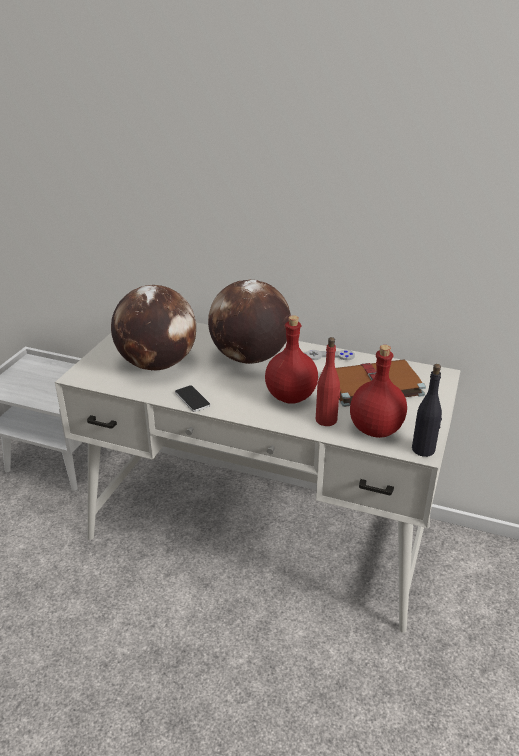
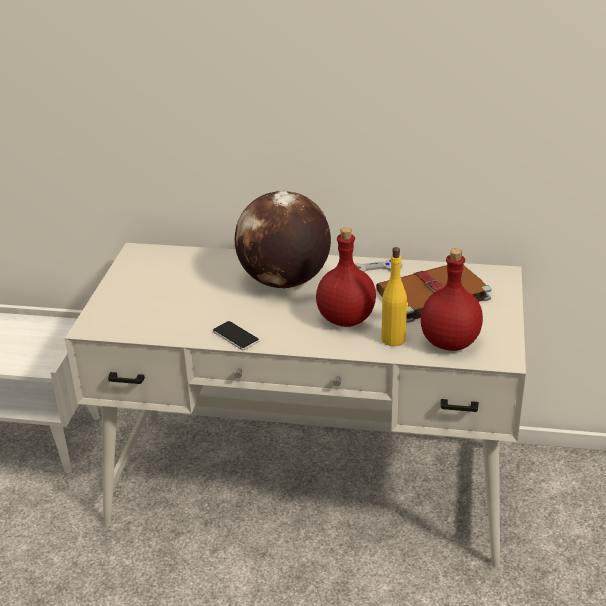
camera: 10 degrees left, 0 degrees up
globe [111,285,196,371] -> none
red bottle [316,337,341,426] -> yellow bottle [381,247,408,346]
black bottle [412,364,442,457] -> none

